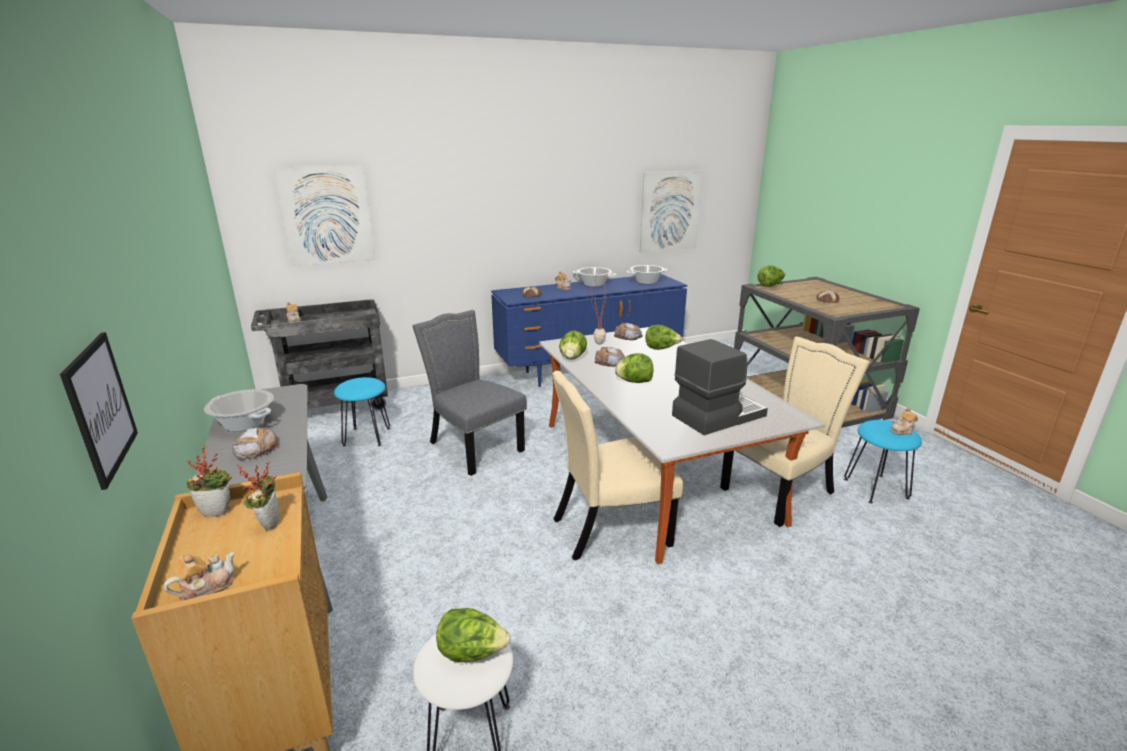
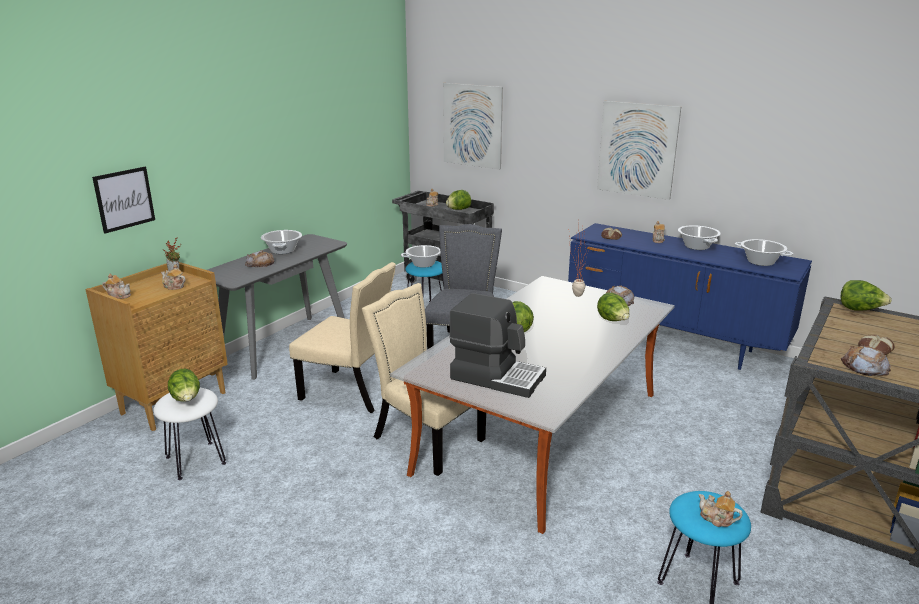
camera: 55 degrees right, 0 degrees up
potted plant [237,462,279,531] -> teapot [161,264,186,290]
lettuce [559,330,587,360] -> lettuce moved to [446,190,471,210]
bread [595,347,625,367] -> bread moved to [841,345,891,376]
picture [640,170,703,252] -> picture moved to [597,101,681,200]
beige chair [720,336,870,527] -> beige chair moved to [289,262,396,413]
none -> cooking pot [401,245,441,268]

